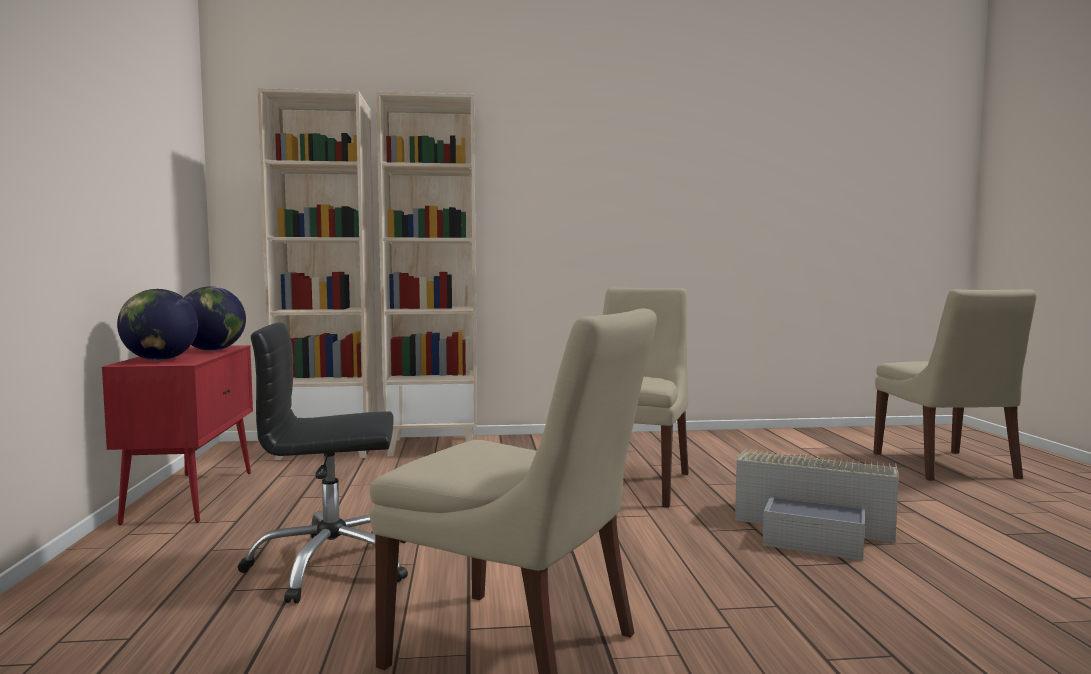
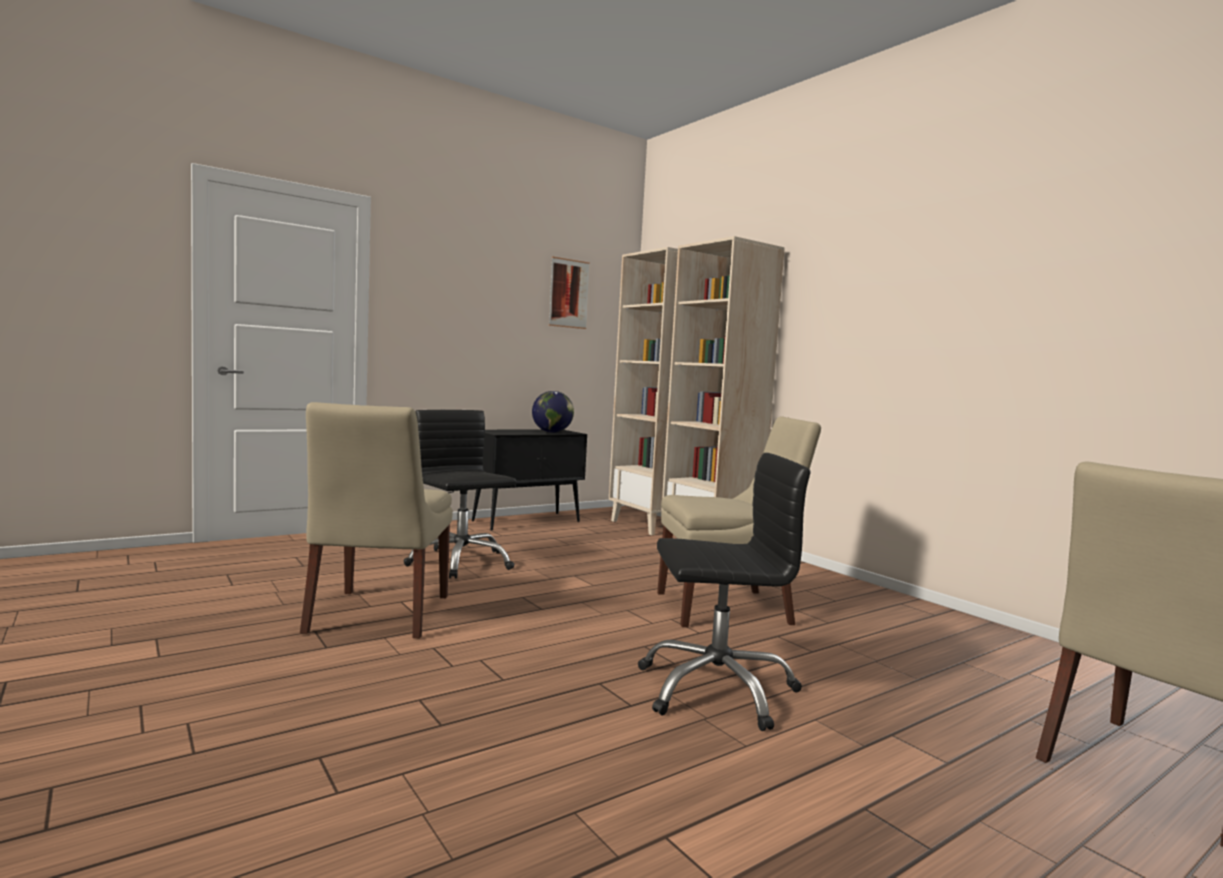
camera: 60 degrees right, 0 degrees up
red cabinet [102,345,253,525] -> black cabinet [472,429,587,531]
globe [117,289,198,361] -> none
grey storage box [735,449,899,561] -> black office chair [638,453,810,731]
none -> picture [549,257,590,329]

